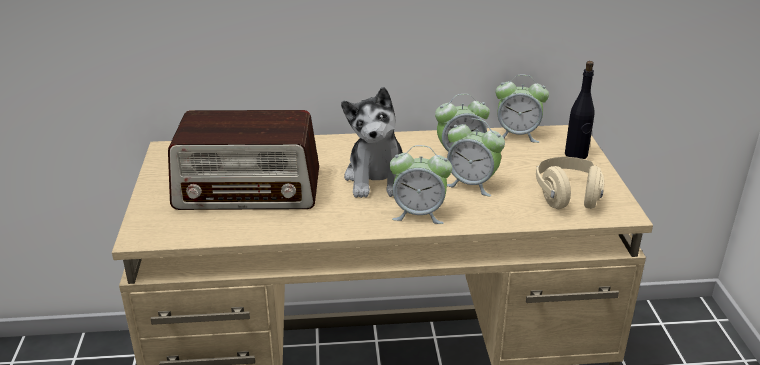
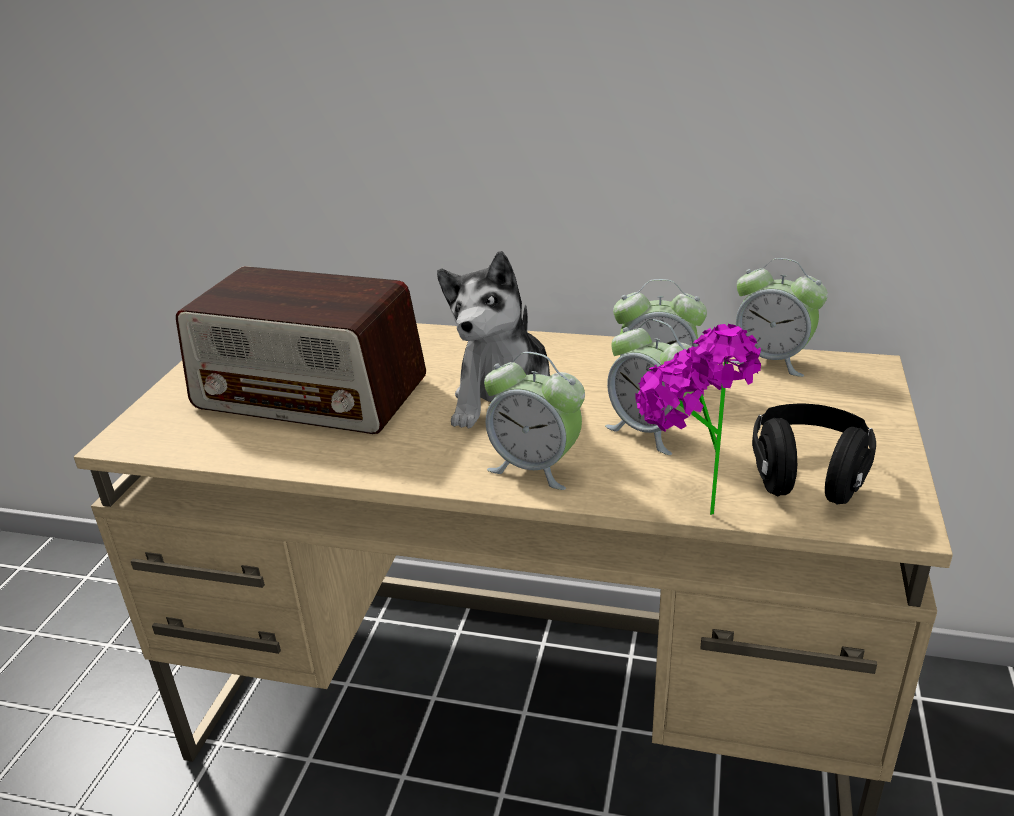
camera: 20 degrees right, 0 degrees up
beige headphones [536,157,604,209] -> black headphones [752,404,876,505]
black bottle [565,61,595,159] -> none
none -> potted plant [635,324,761,515]

